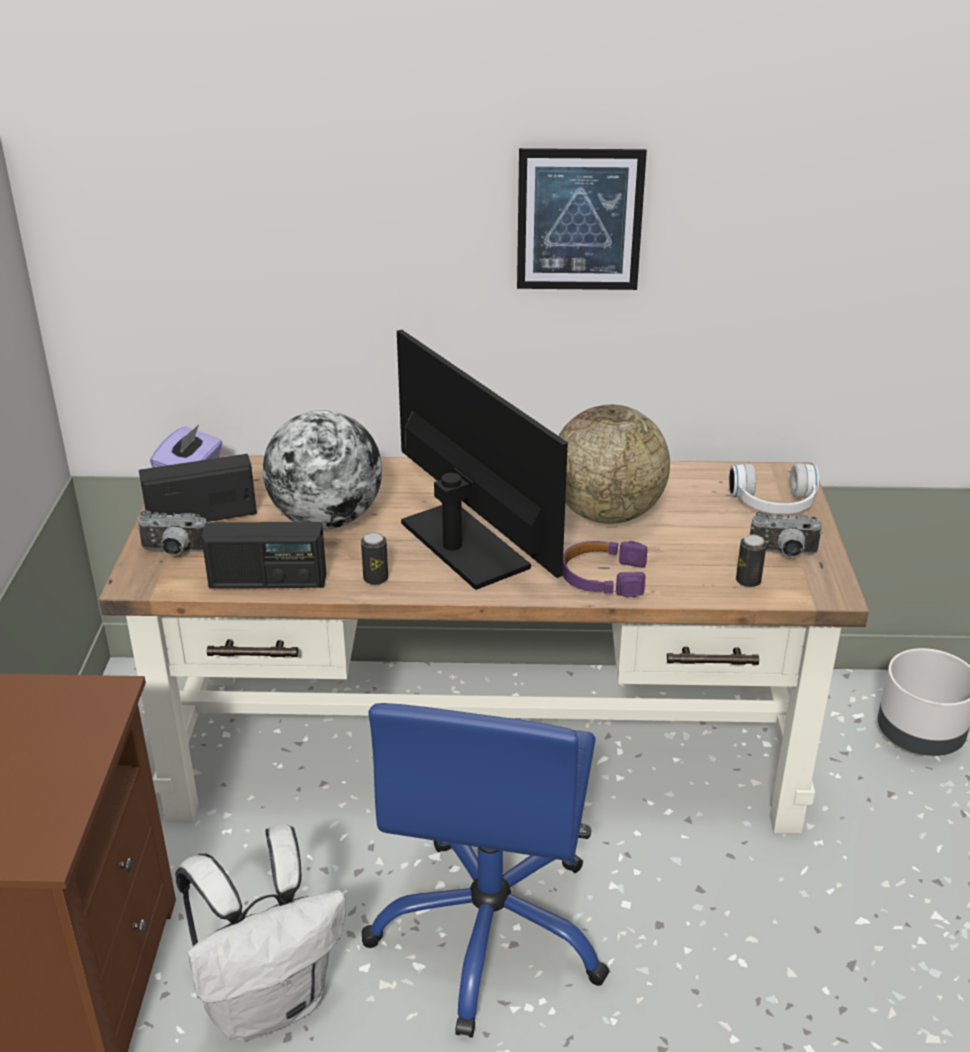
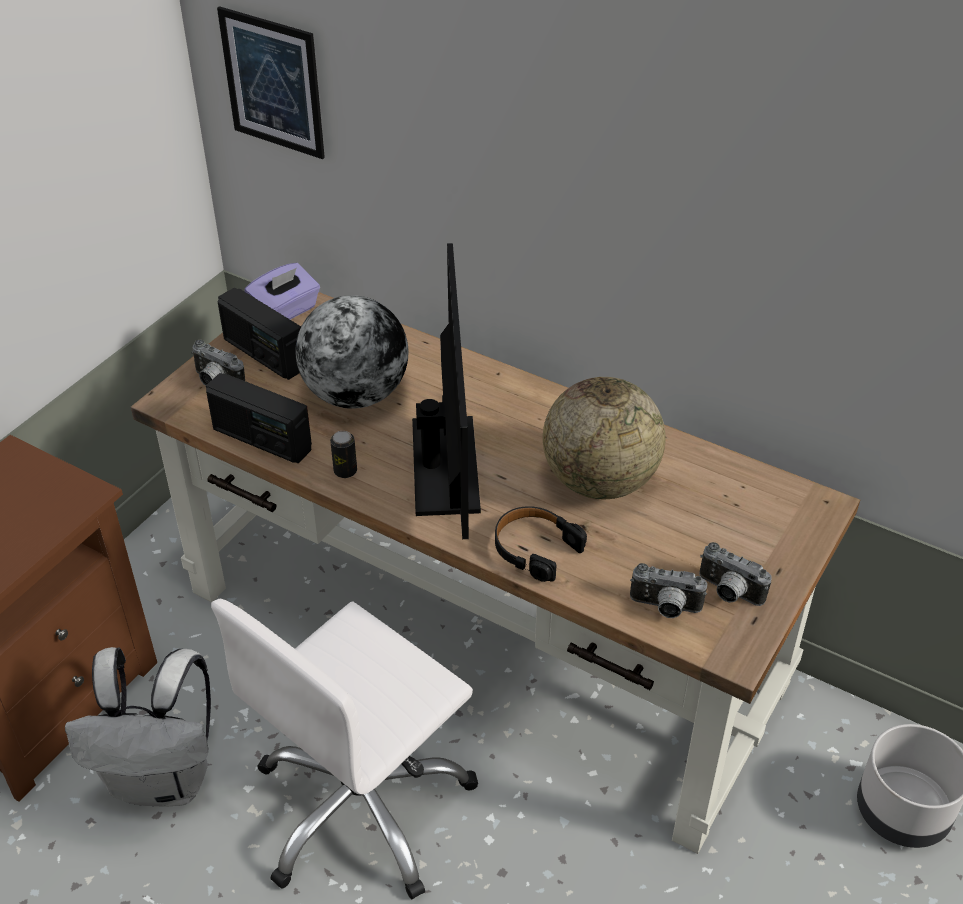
camera: 30 degrees right, 10 degrees up
radio [139,454,257,522] -> radio turned 150 degrees counterclockwise [218,288,301,380]
blue office chair [362,703,610,1038] -> white office chair [211,598,478,899]
picture [517,148,647,290] -> picture moved to [217,6,325,159]
purple headphones [562,541,648,598] -> black headphones [495,506,587,582]
white headphones [729,463,819,514] -> none
can [736,534,767,587] -> camera [630,563,707,618]

